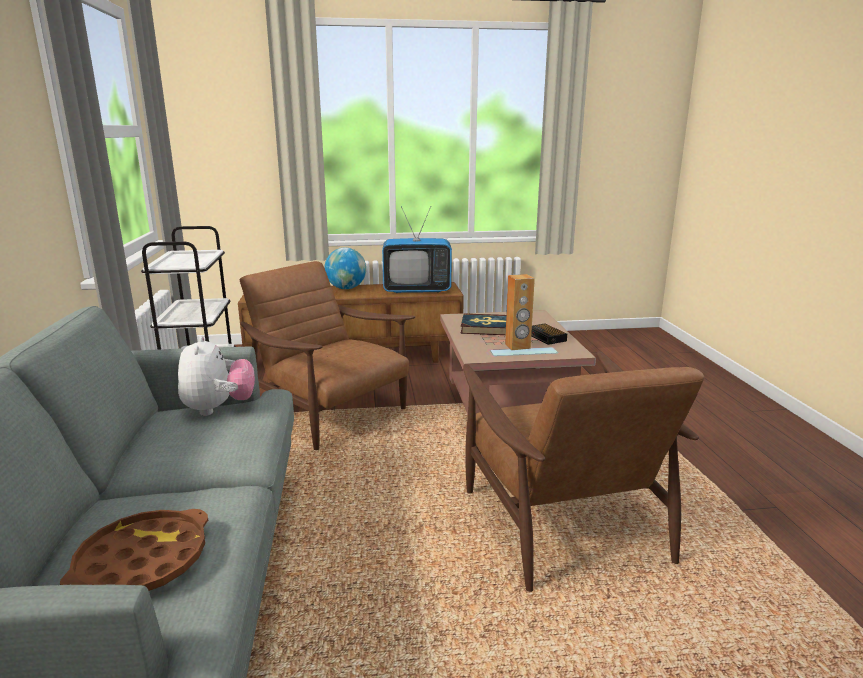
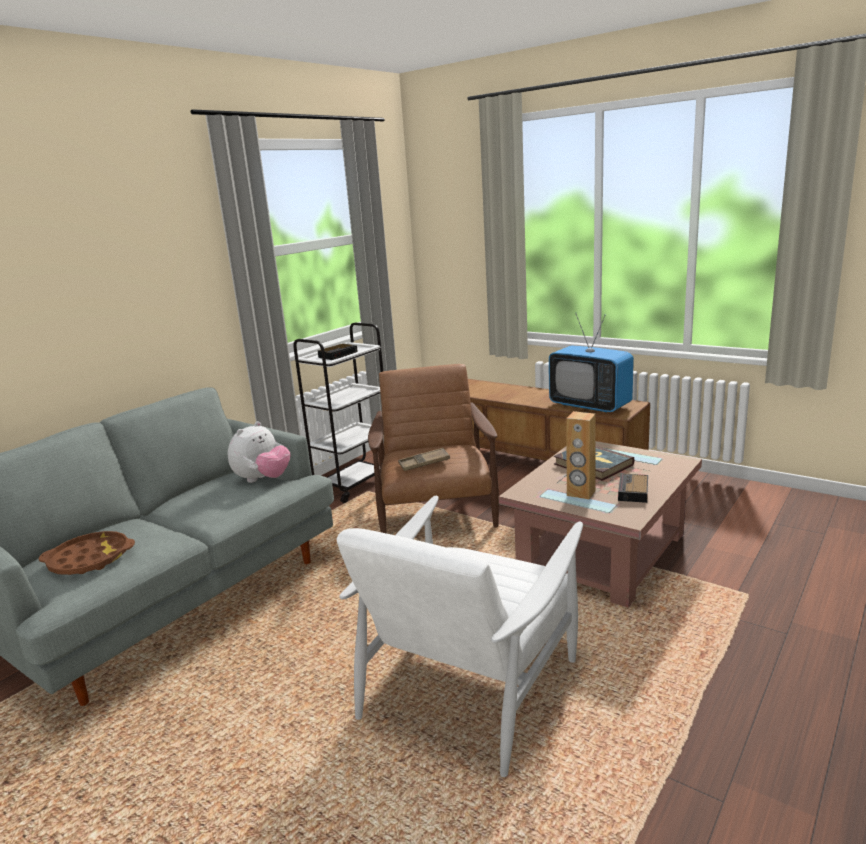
camera: 45 degrees right, 0 degrees up
globe [324,248,366,289] -> none
brown armchair [463,352,704,592] -> white armchair [336,496,583,777]
none -> alarm clock [318,343,358,360]
none -> brown tray [398,448,450,471]

